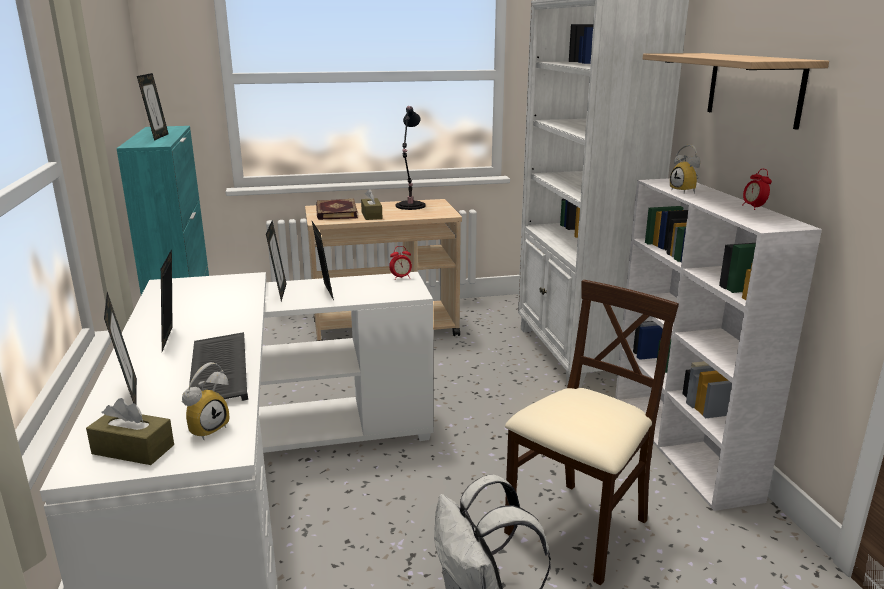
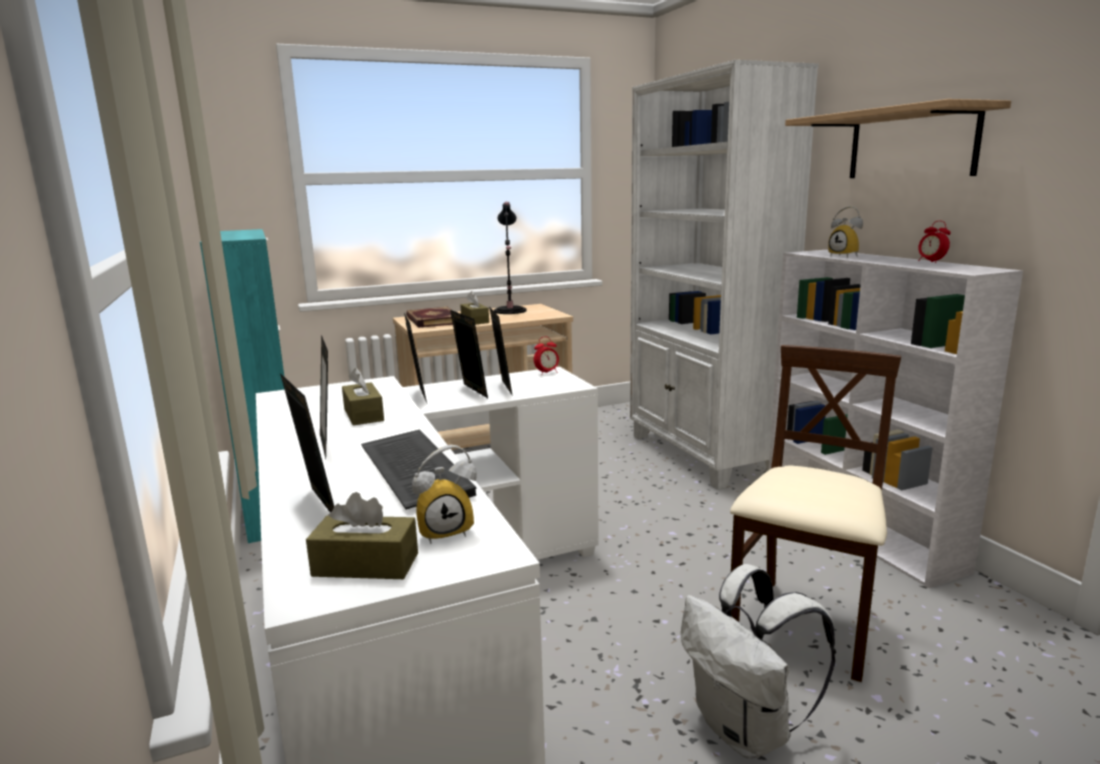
camera: 10 degrees left, 5 degrees down
picture frame [137,73,169,141] -> picture frame moved to [489,307,513,396]
alarm clock [182,362,230,440] -> alarm clock turned 45 degrees clockwise [412,445,477,544]
none -> brown tissue box [342,368,384,426]

